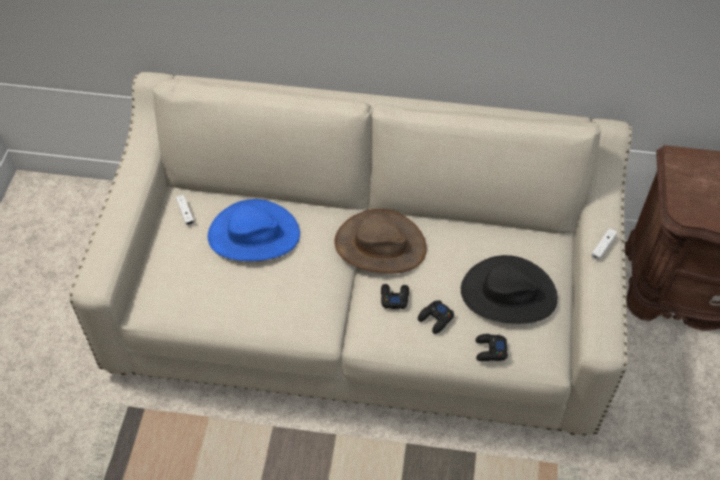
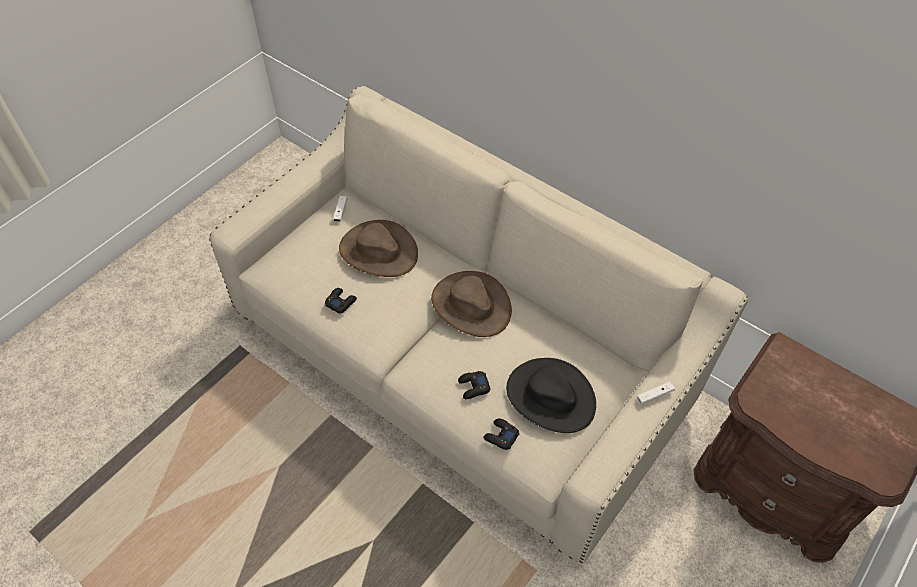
camera: 30 degrees right, 0 degrees up
blue hat [208,199,300,261] -> brown hat [339,220,418,277]
black game controller [381,284,409,309] -> black game controller moved to [325,288,357,314]

